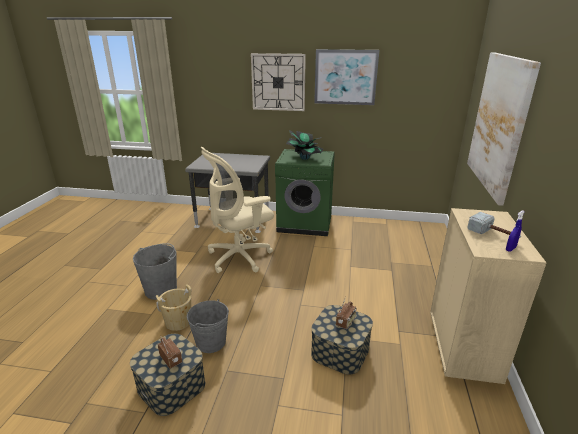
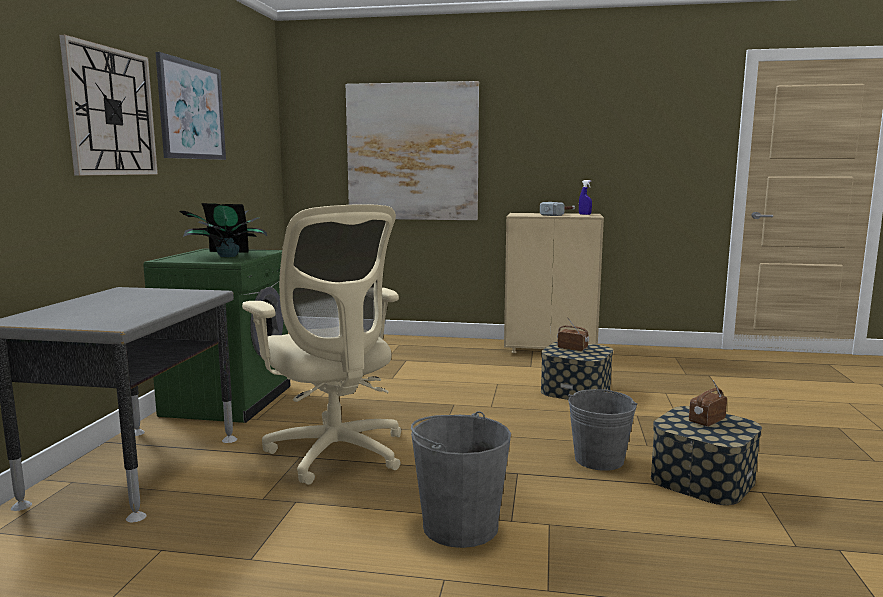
camera: 90 degrees left, 15 degrees down
beige bucket [156,284,192,331] -> none

